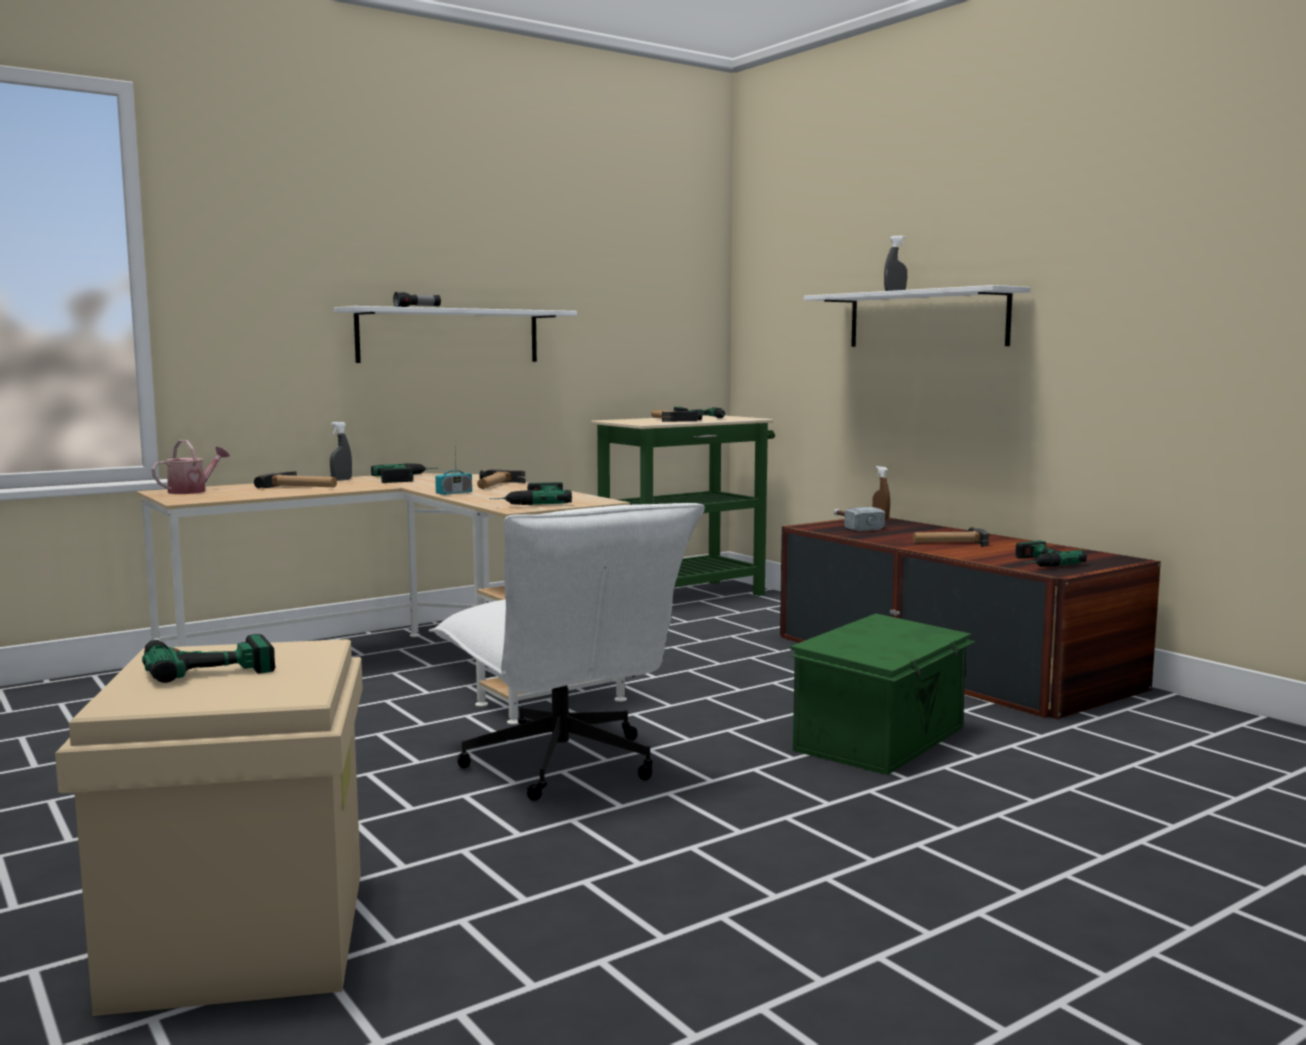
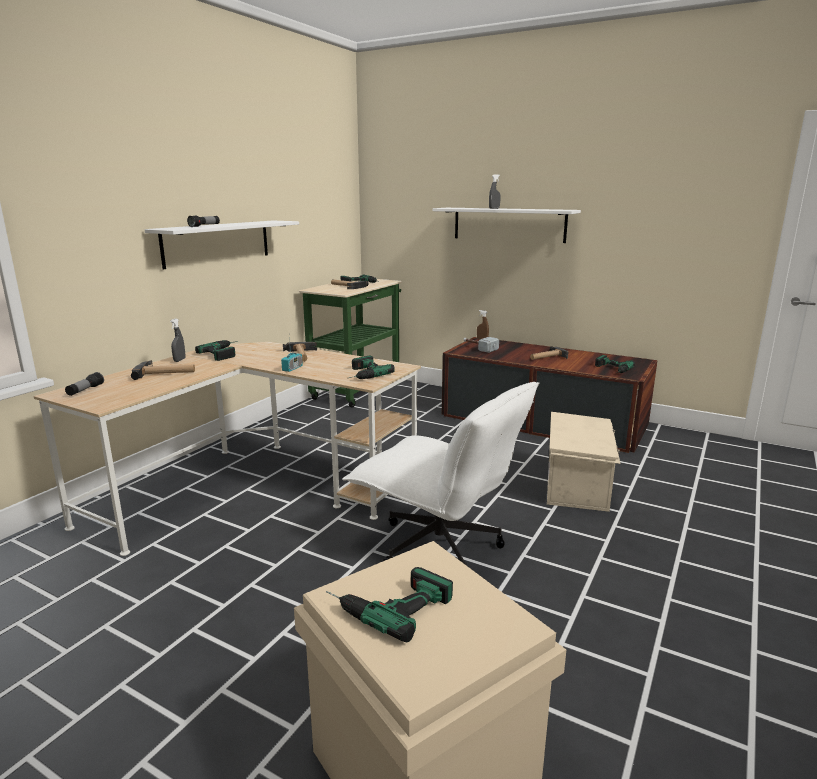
camera: 25 degrees left, 10 degrees up
watering can [152,440,230,494] -> flashlight [65,372,104,396]
green storage box [790,614,976,775] -> beige storage box [547,412,621,512]

